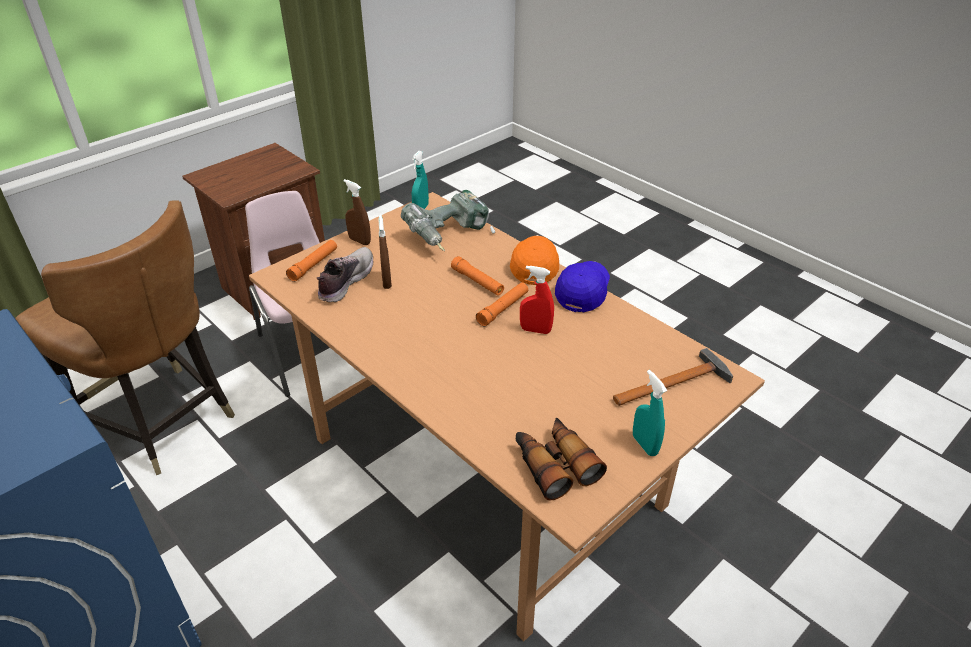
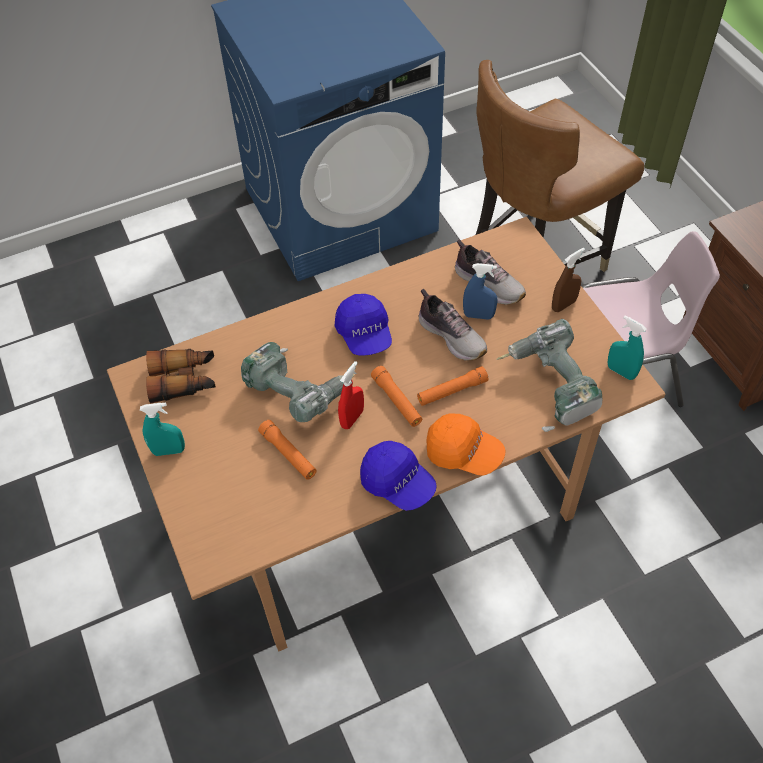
camera: 110 degrees right, 15 degrees up
orange flashlight [286,240,337,282] -> orange flashlight moved to [258,420,317,480]
brown spray bottle [378,215,392,289] -> blue spray bottle [463,263,497,320]
hammer [613,348,733,406] -> none
none -> power drill [241,342,355,422]
none -> blue cap [335,294,392,356]
none -> shoe [419,289,487,361]

